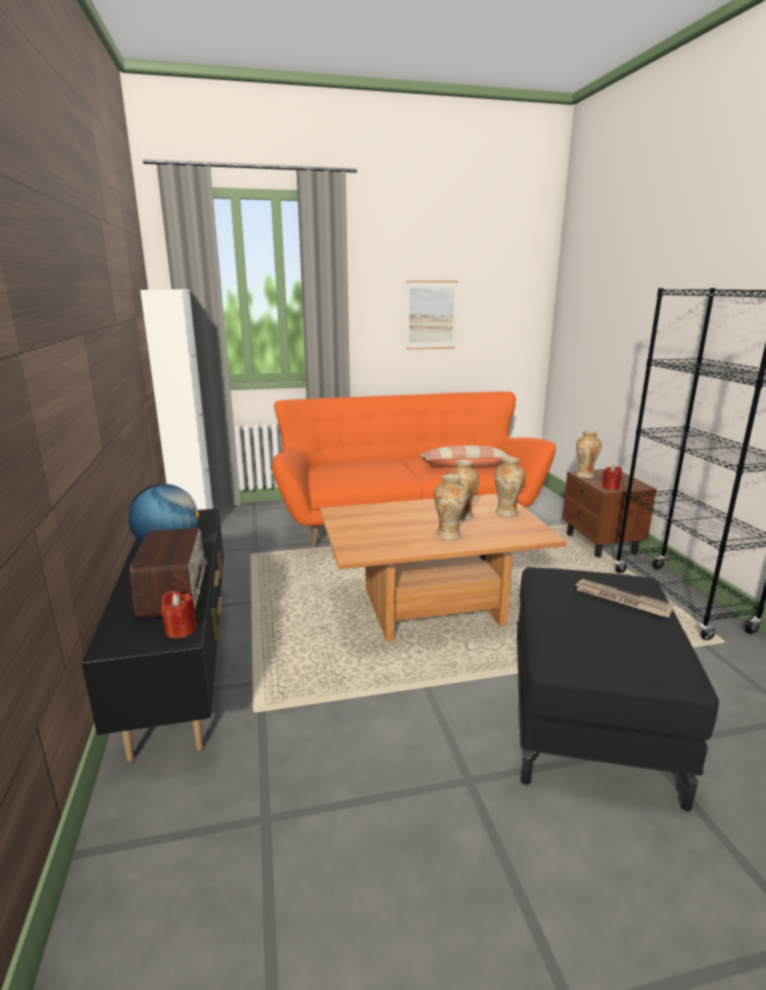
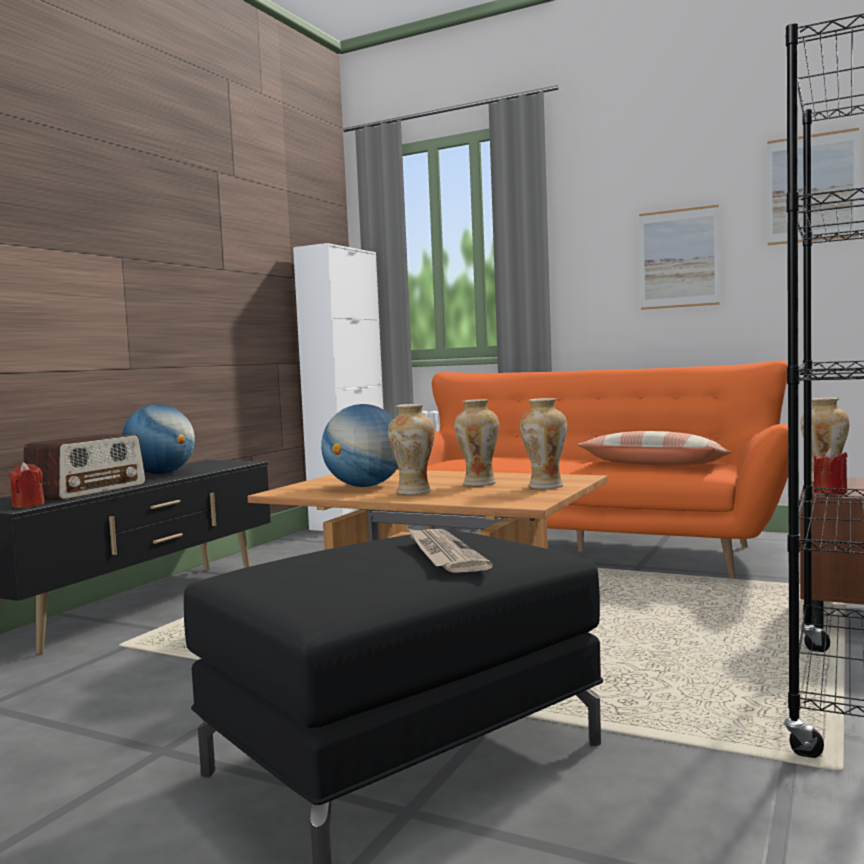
camera: 40 degrees right, 15 degrees down
none -> globe [321,404,398,487]
none -> picture [767,128,859,245]

